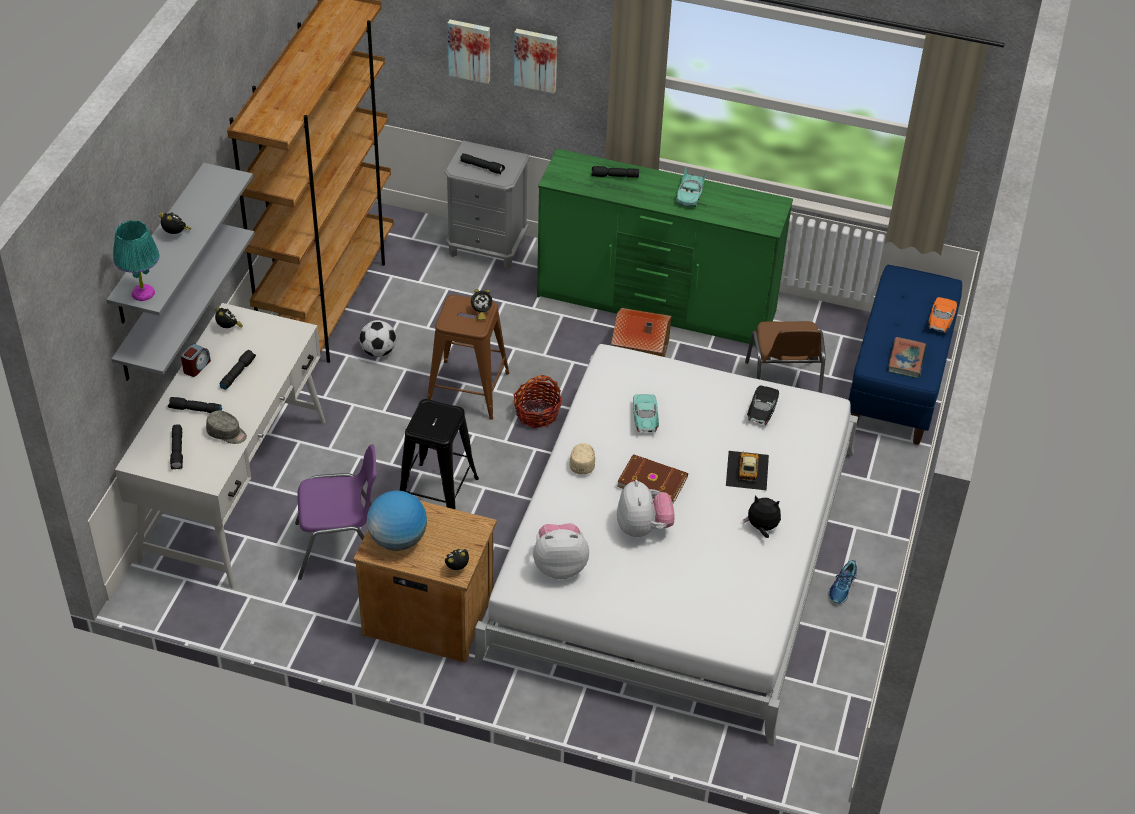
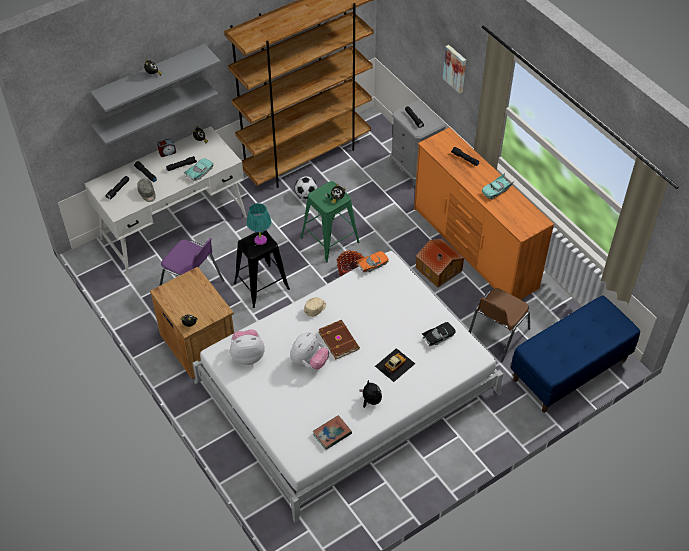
camera: 40 degrees right, 5 degrees up
turquoise table lamp [113,220,160,301] -> turquoise table lamp moved to [246,203,271,245]
globe [367,491,427,551] -> none
brown stool [427,295,509,420] -> green stool [301,181,359,263]
picture [448,20,490,84] -> none
plush toy [533,523,589,579] -> plush toy turned 45 degrees counterclockwise [230,329,265,365]
green dresser [537,149,793,345] -> orange dresser [414,127,554,300]
turquoise toy car [633,394,659,433] -> turquoise toy car moved to [184,158,214,181]
shoe [829,560,857,604] -> none
book [888,337,927,378] -> book moved to [313,415,352,450]
orange toy car [928,297,957,333] -> orange toy car moved to [356,251,389,272]

